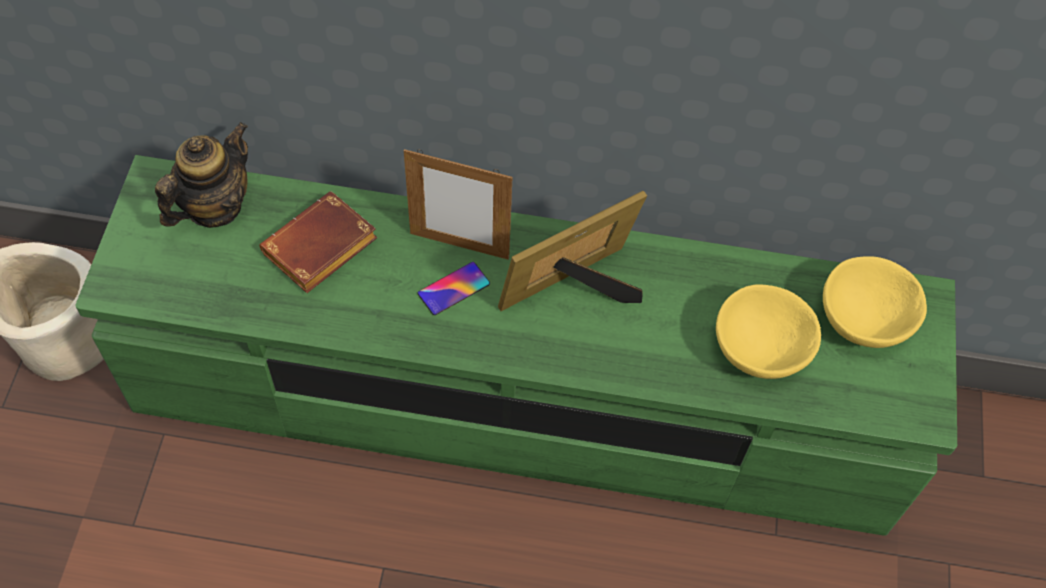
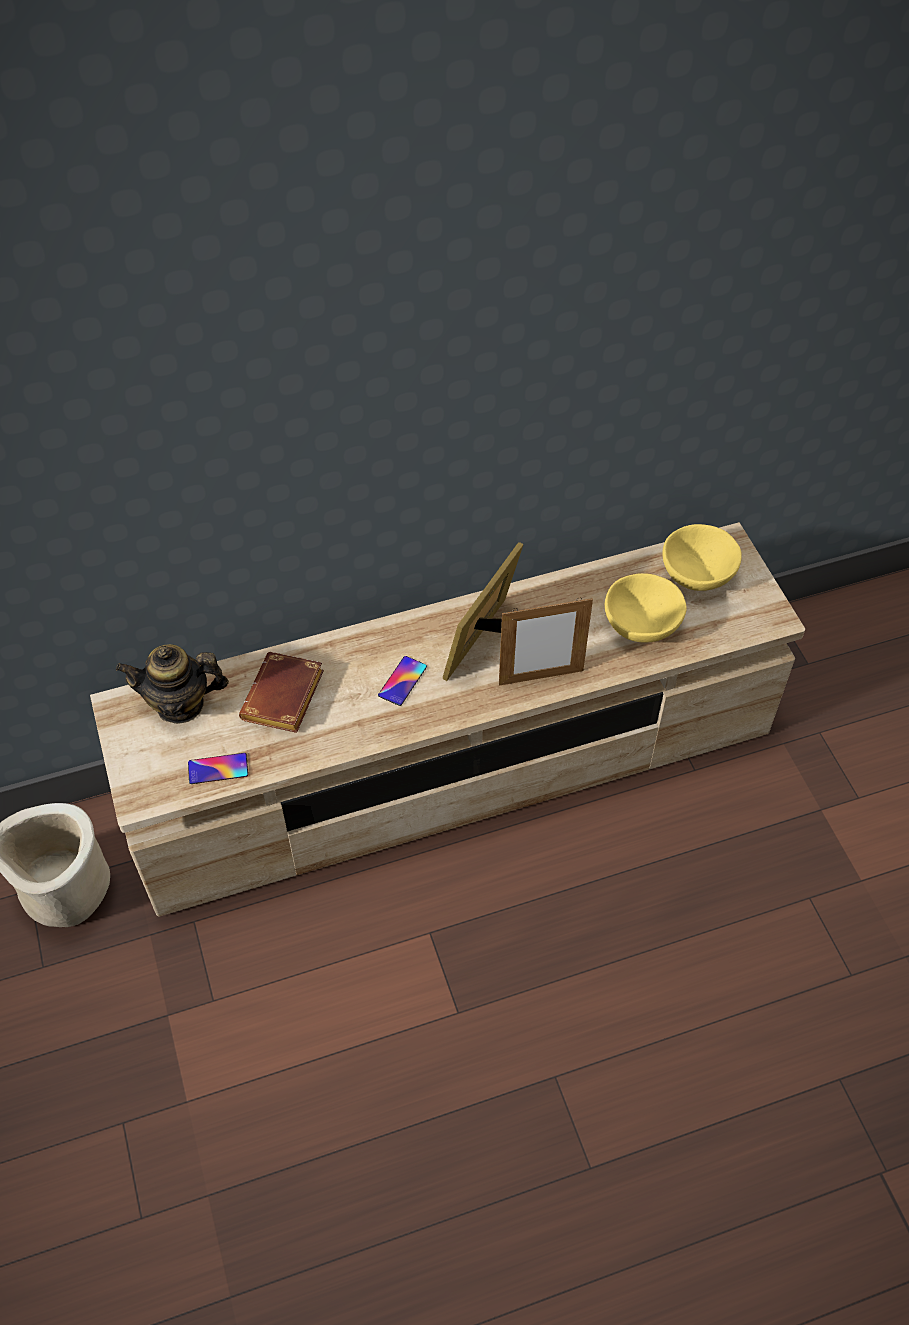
camera: 25 degrees left, 5 degrees down
green tv stand [75,155,957,536] -> beige tv stand [90,522,805,917]
teapot [155,122,248,228] -> teapot turned 105 degrees counterclockwise [116,644,229,724]
picture frame [404,149,513,260] -> picture frame moved to [499,597,593,686]
none -> phone [188,753,248,784]

